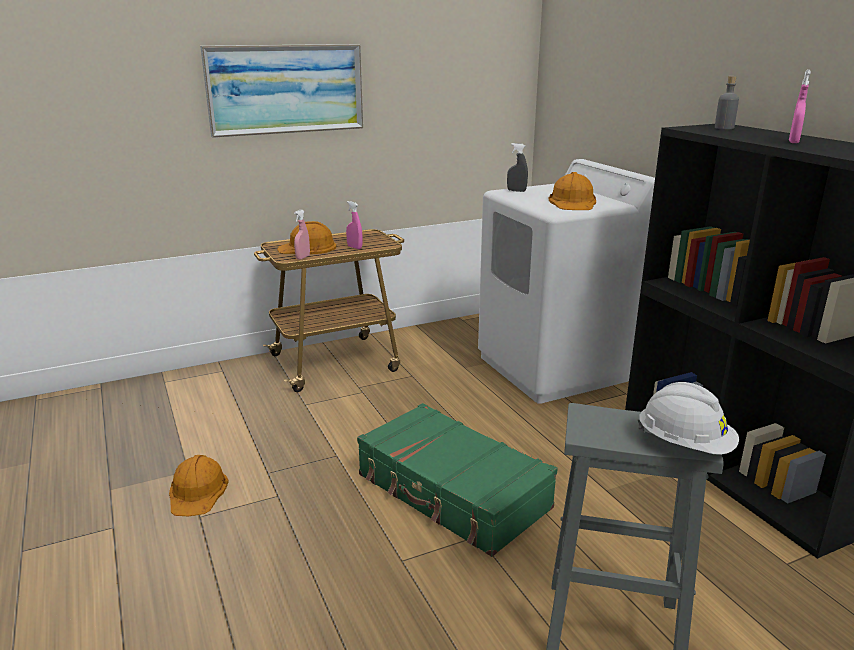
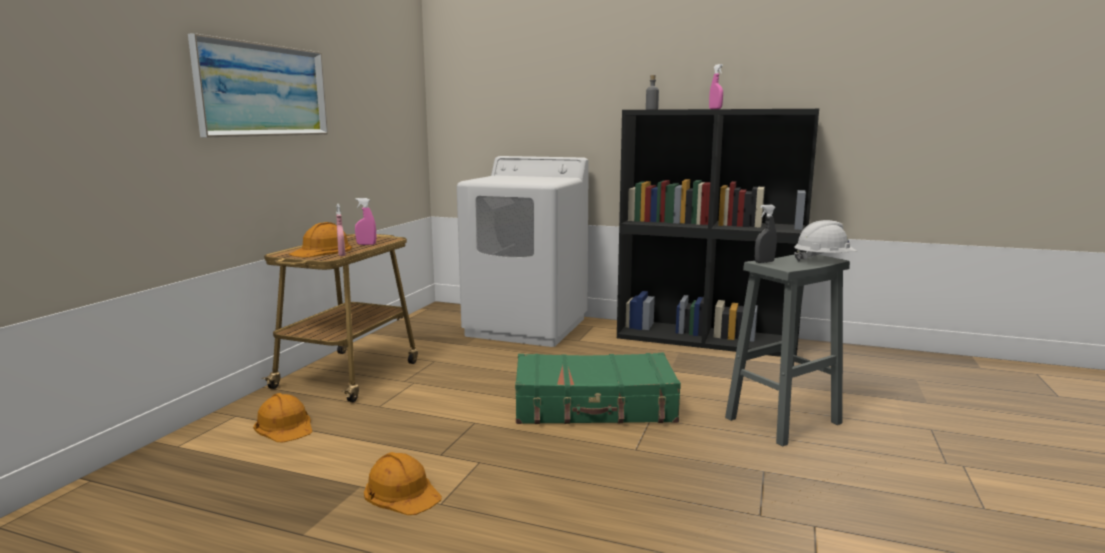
camera: 45 degrees left, 10 degrees down
grey spray bottle [507,143,528,192] -> grey spray bottle moved to [755,205,777,263]
orange hard hat [548,172,596,210] -> orange hard hat moved to [253,393,313,443]

